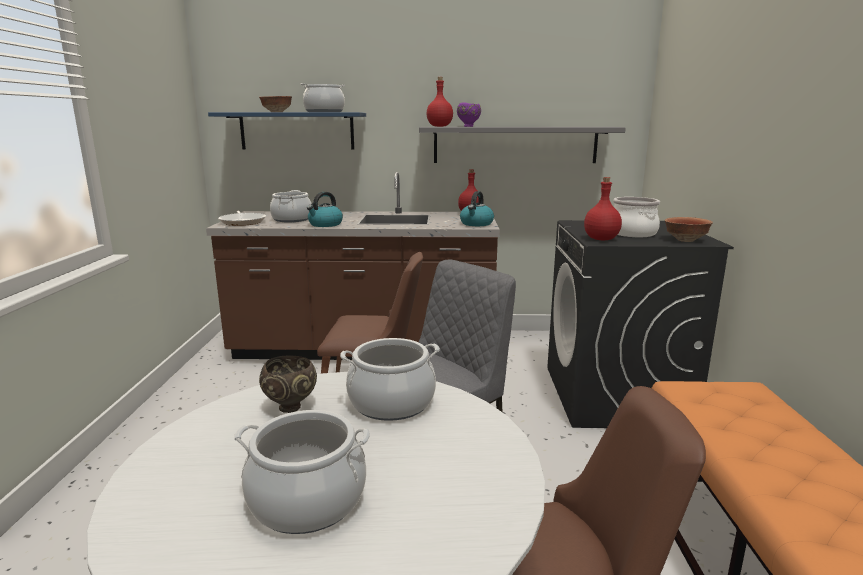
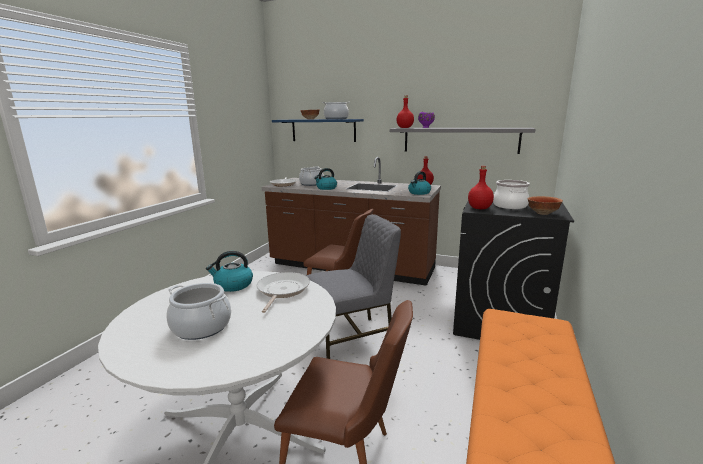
camera: 20 degrees right, 0 degrees up
brown bowl [259,355,317,413] -> kettle [206,251,253,292]
cooking pot [340,338,440,421] -> frying pan [256,272,310,313]

